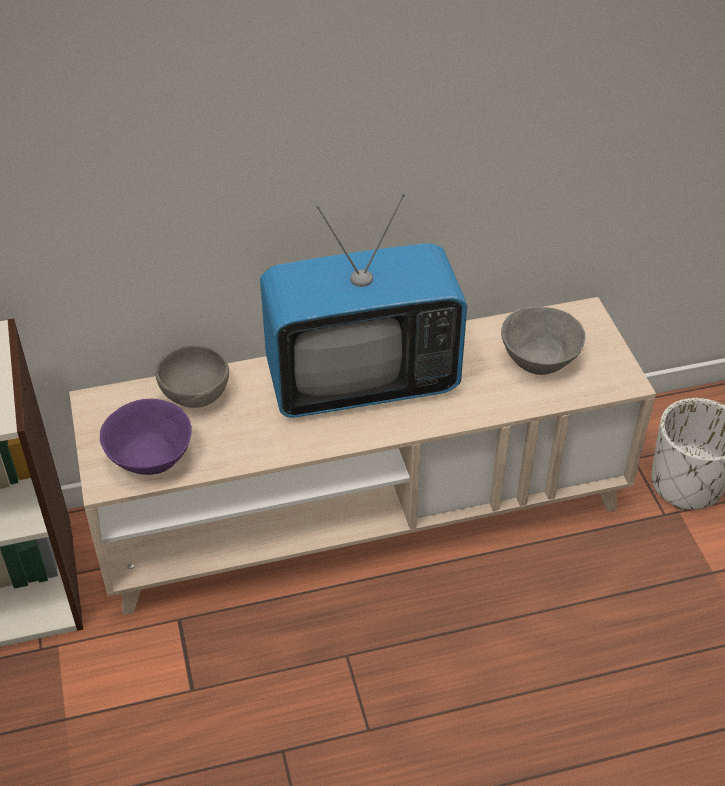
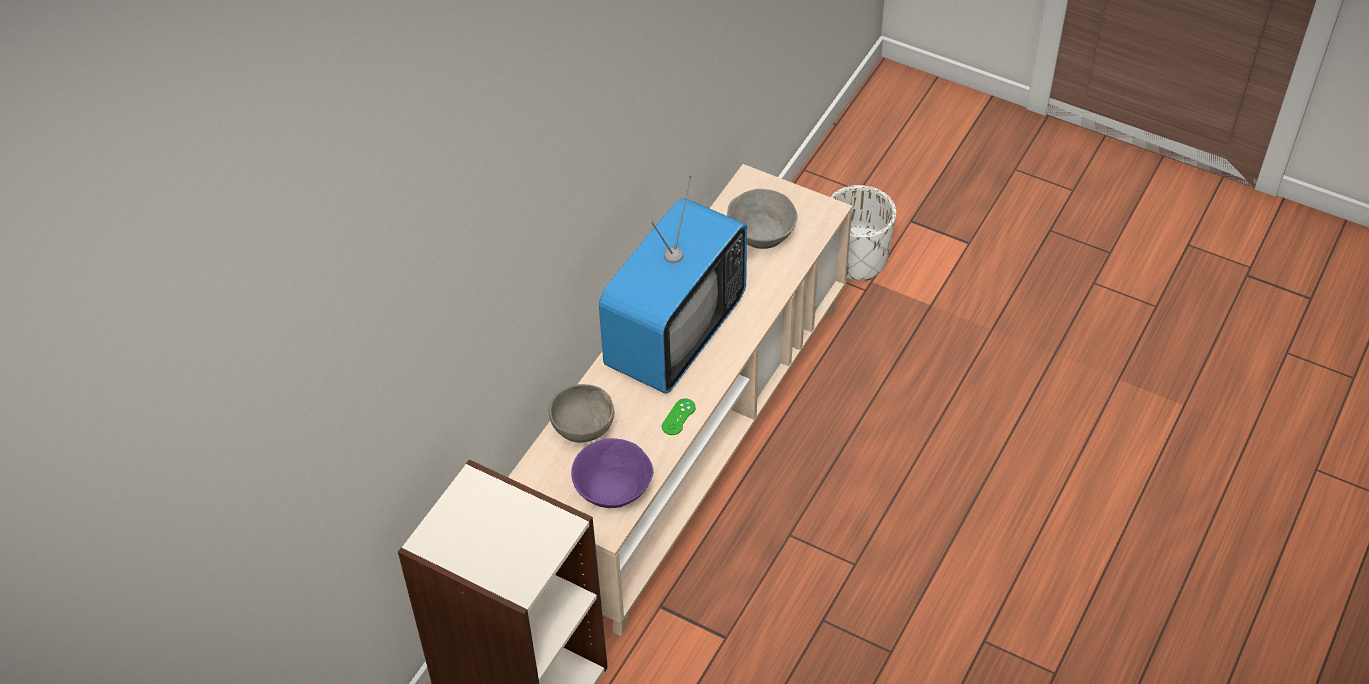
camera: 45 degrees left, 5 degrees up
none -> green game controller [662,398,696,435]

